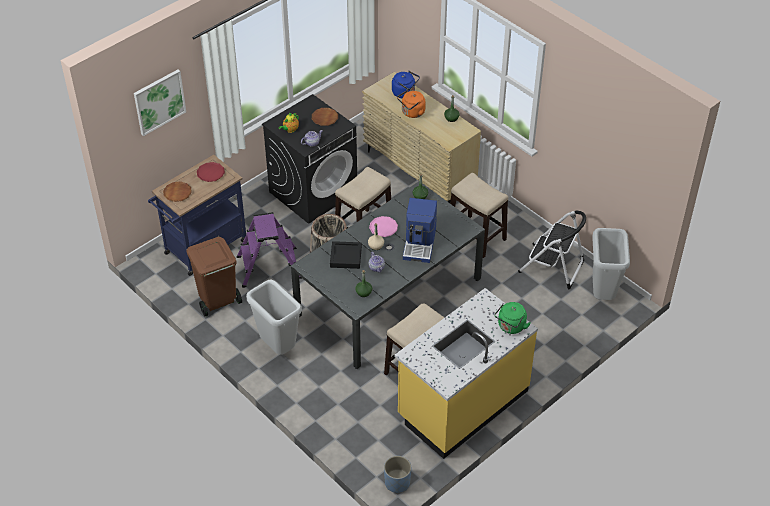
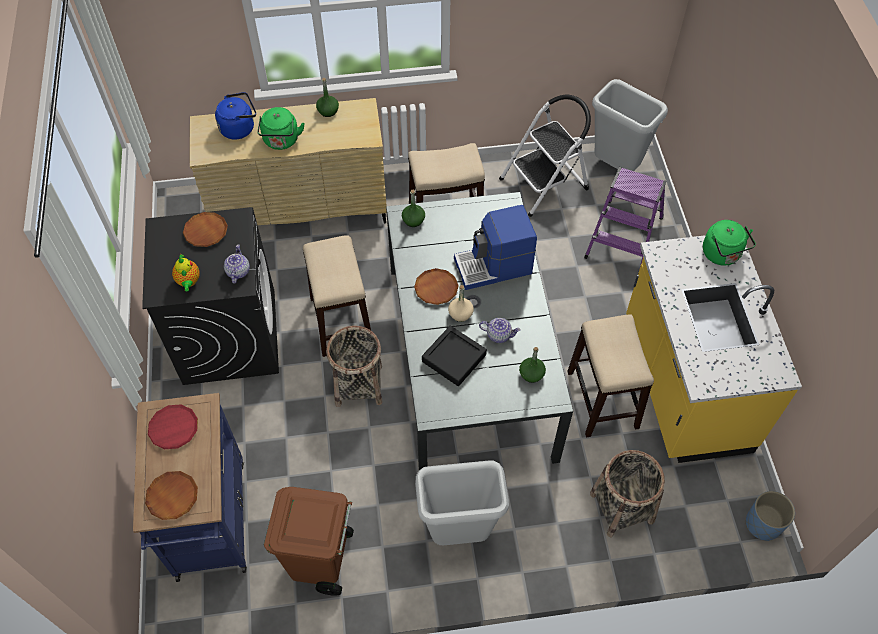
camera: 55 degrees left, 10 degrees up
picture [134,70,186,136] -> none
purple step ladder [237,212,302,288] -> purple step ladder moved to [584,167,666,273]
pink plate [369,216,398,237] -> brown plate [414,268,459,305]
orange kettle [397,90,426,118] -> green kettle [257,107,305,150]
coffee machine [403,198,437,263] -> coffee machine turned 120 degrees clockwise [454,205,537,290]
none -> basket [590,450,665,537]

